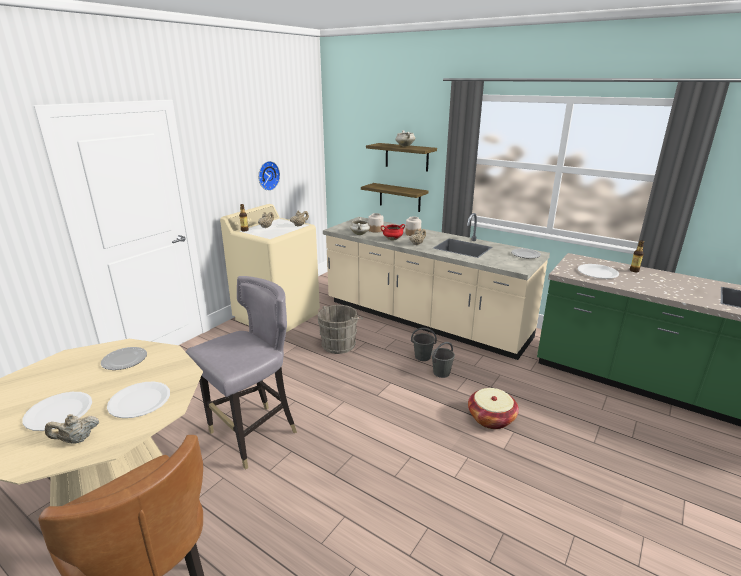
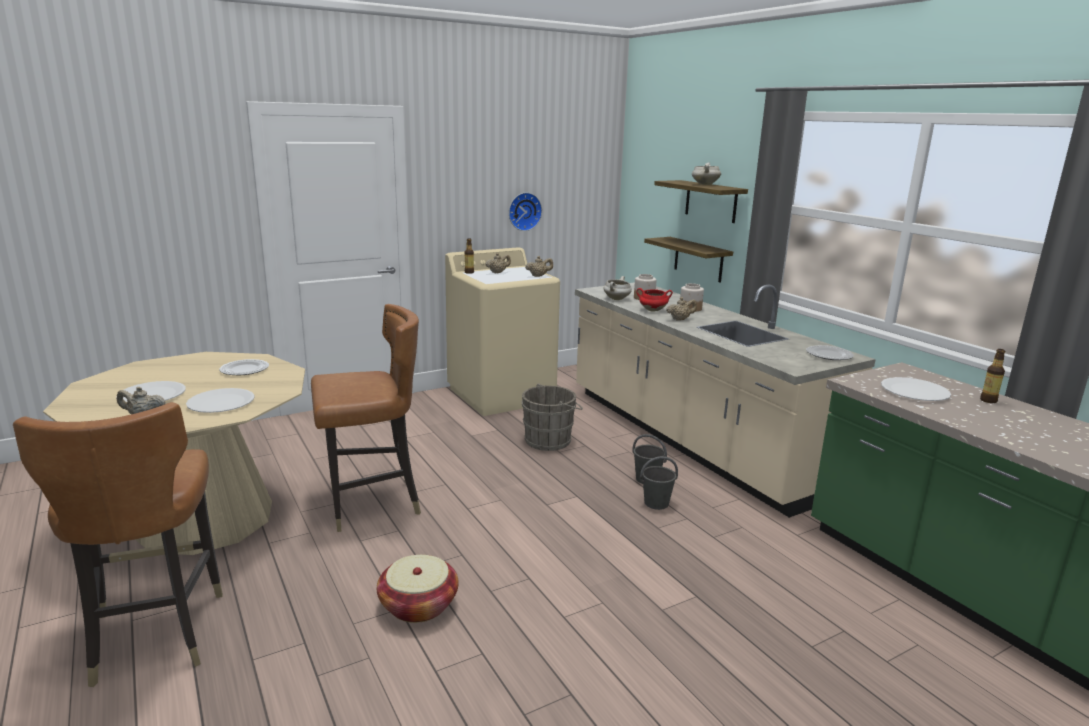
camera: 25 degrees right, 5 degrees down
grey chair [186,276,297,470] -> brown chair [311,304,421,532]
basket [468,388,519,429] -> basket moved to [377,555,459,623]

